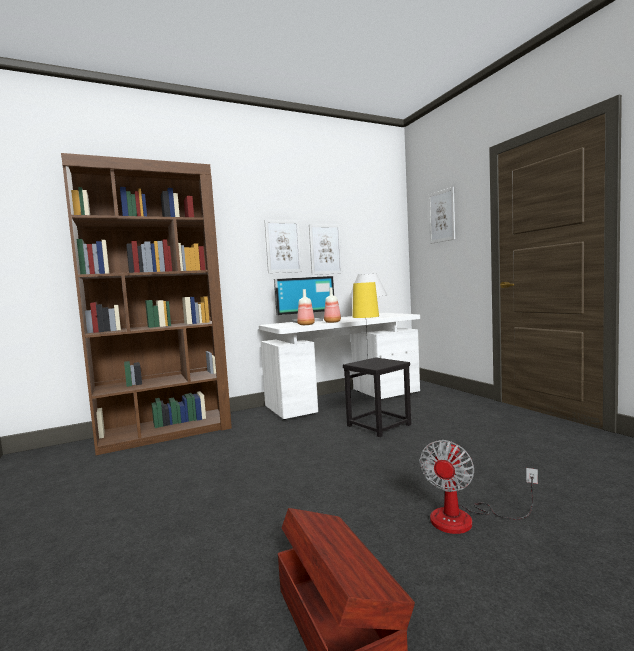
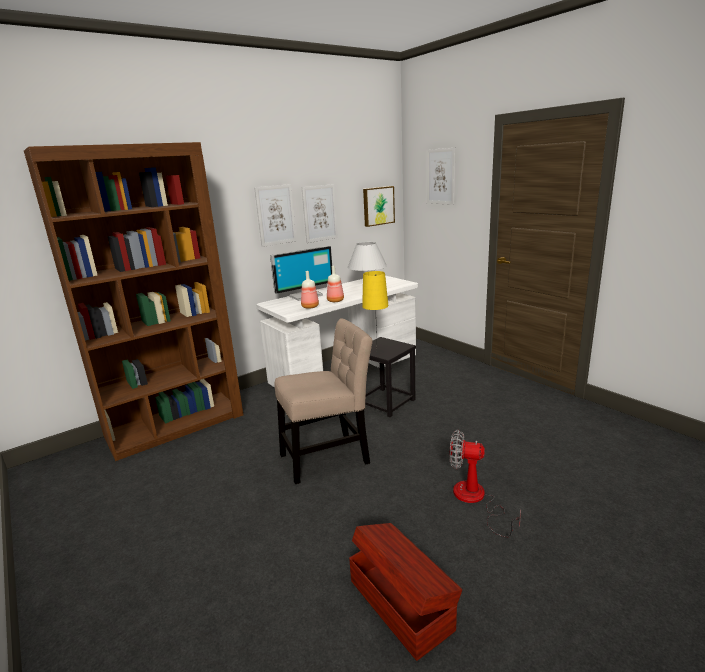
camera: 10 degrees left, 15 degrees up
fan [419,440,538,534] -> fan turned 90 degrees clockwise [450,430,521,537]
none -> beige chair [275,318,372,484]
none -> picture [363,186,395,227]

